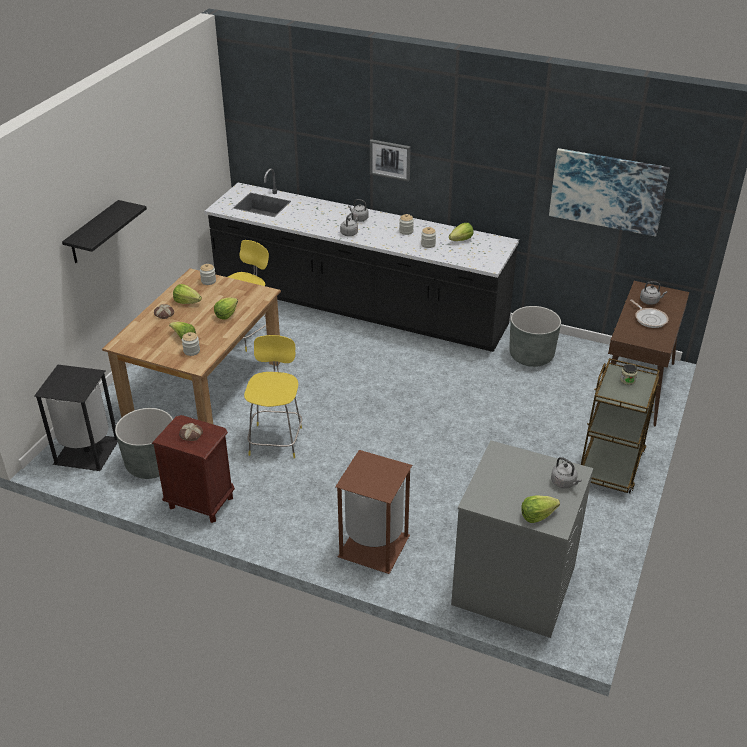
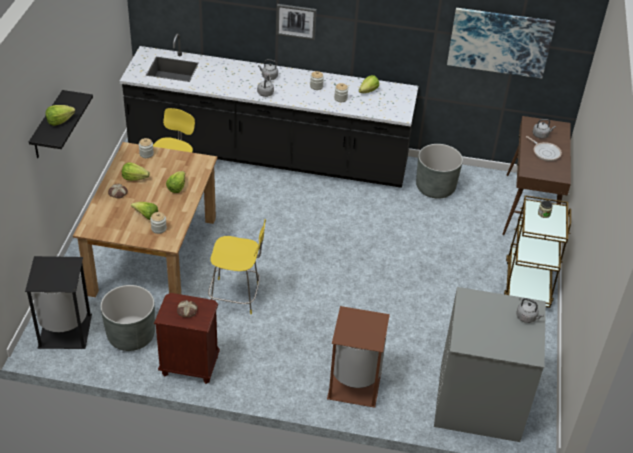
camera: 15 degrees left, 5 degrees up
yellow chair [244,335,302,458] -> yellow chair turned 105 degrees clockwise [208,219,266,314]
lettuce [521,495,560,523] -> lettuce moved to [46,105,75,126]

